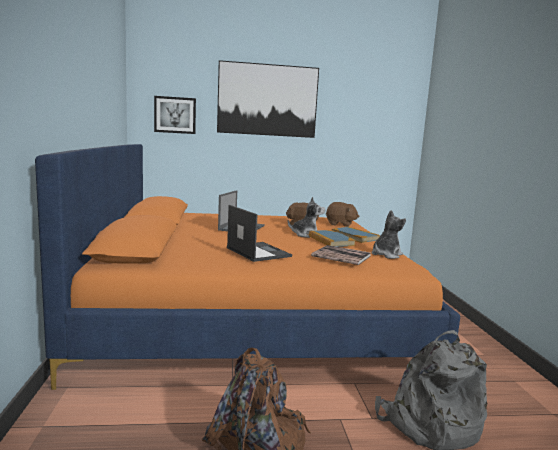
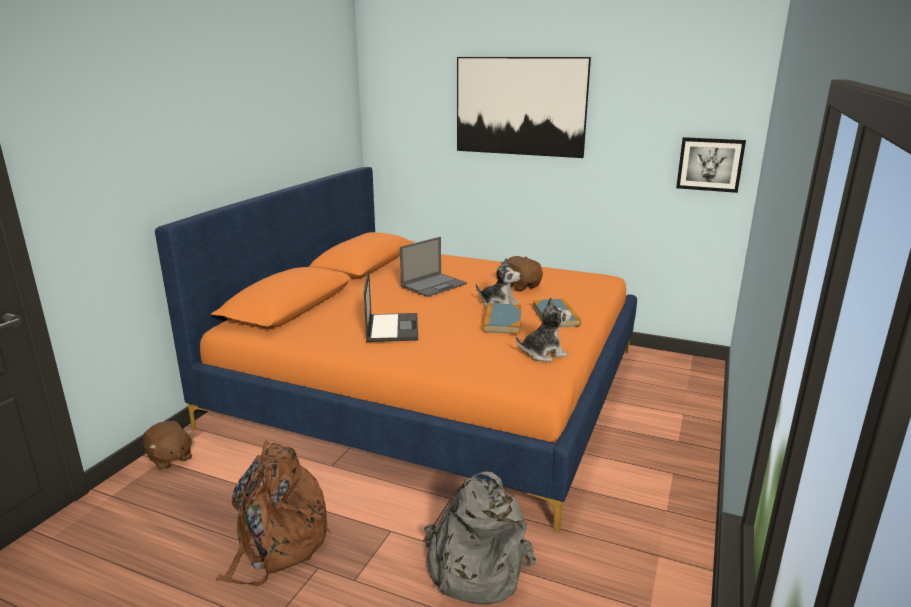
camera: 30 degrees right, 10 degrees up
picture [154,96,196,134] -> picture moved to [676,137,746,193]
book [311,245,371,265] -> none
brown plush toy [326,202,359,227] -> brown plush toy moved to [143,421,193,470]

